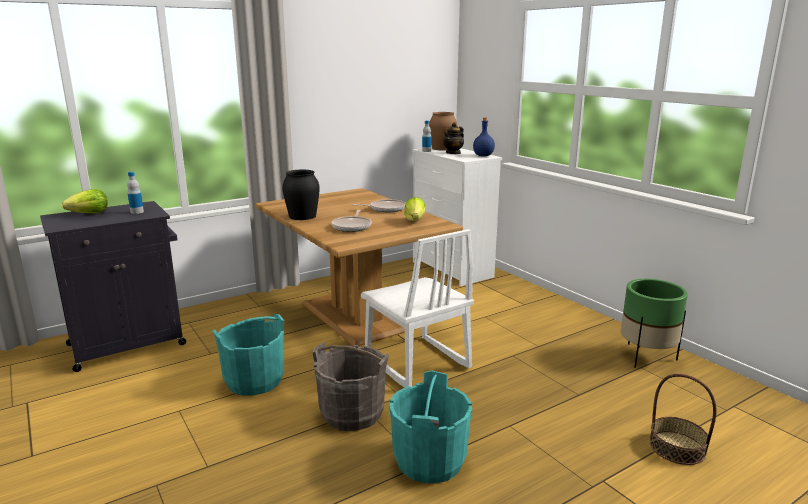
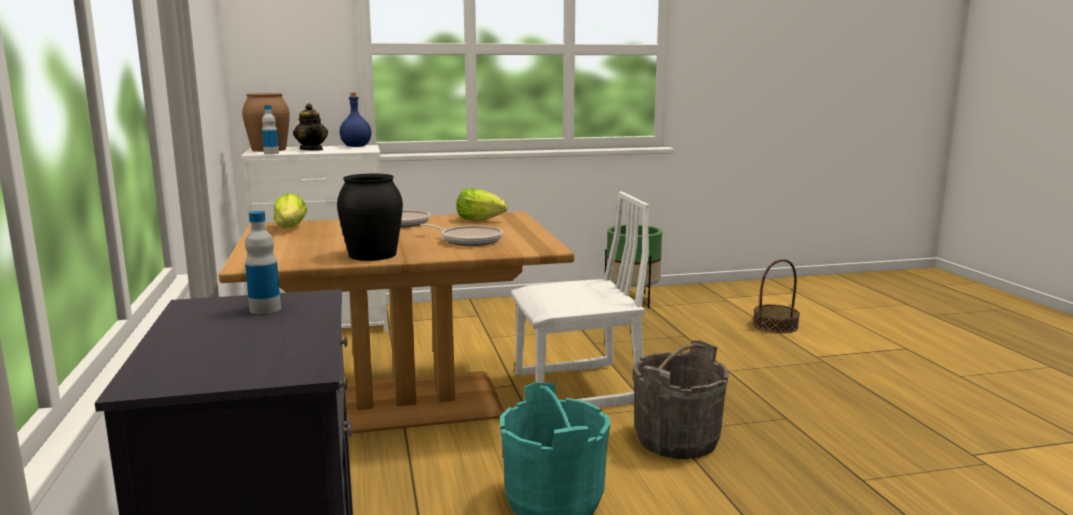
camera: 70 degrees left, 5 degrees down
lettuce [62,189,107,213] -> lettuce moved to [274,193,307,228]
turquoise bucket [389,371,472,483] -> none

